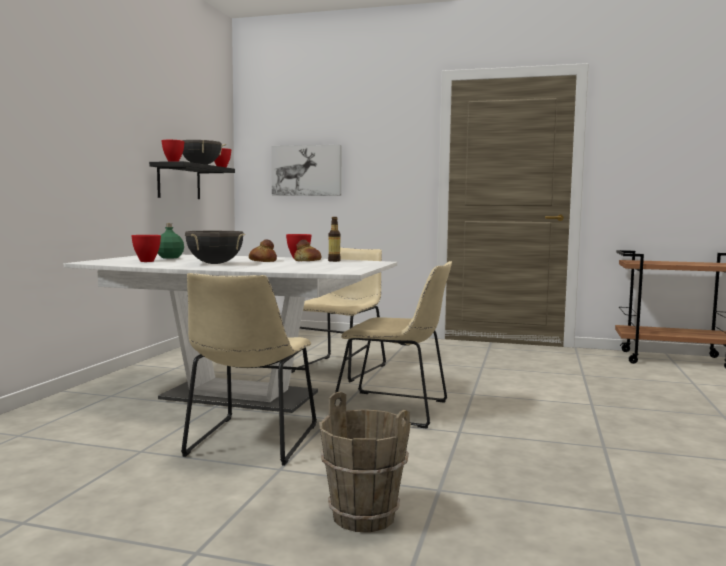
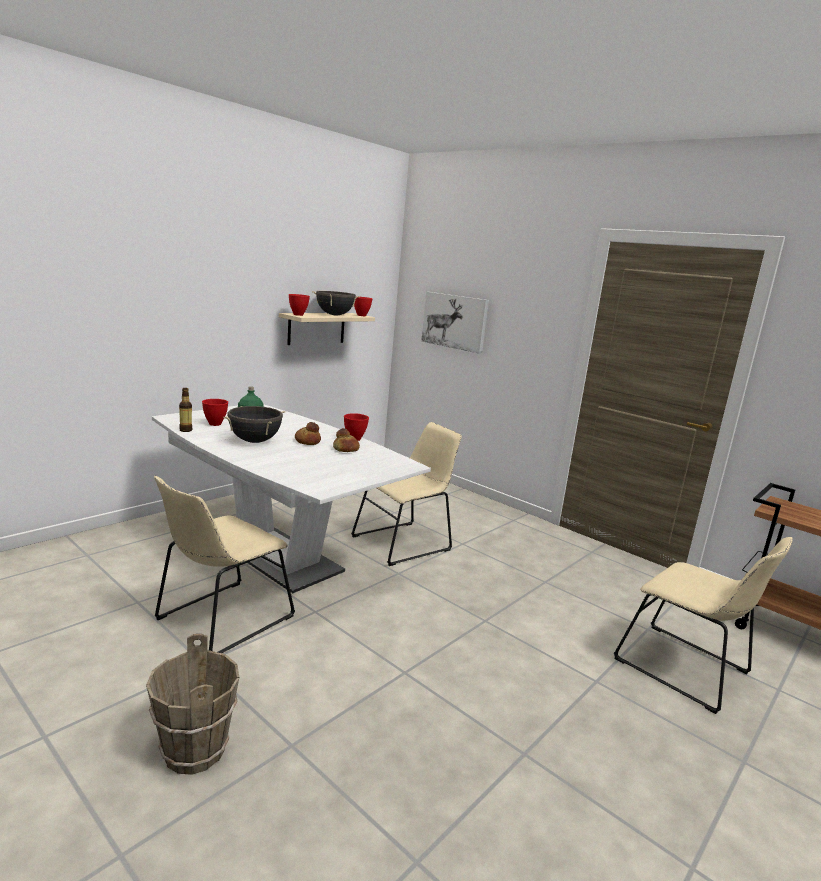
camera: 25 degrees right, 10 degrees up
black shelf [149,161,235,199] -> beige shelf [279,313,375,345]
bottle [328,217,341,262] -> bottle moved to [179,388,192,432]
beige chair [335,261,452,429] -> beige chair moved to [614,537,793,714]

